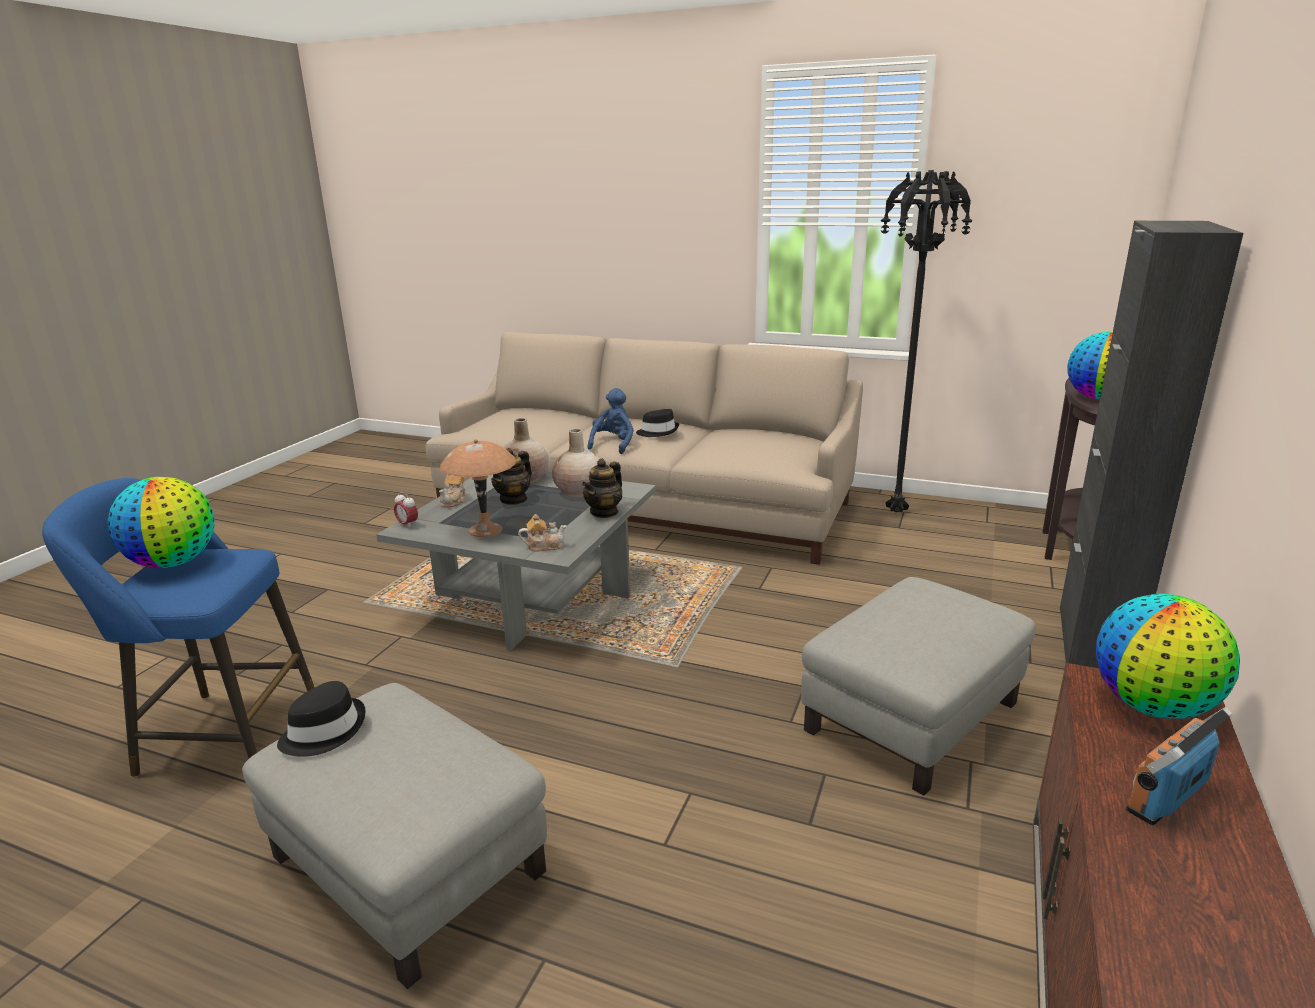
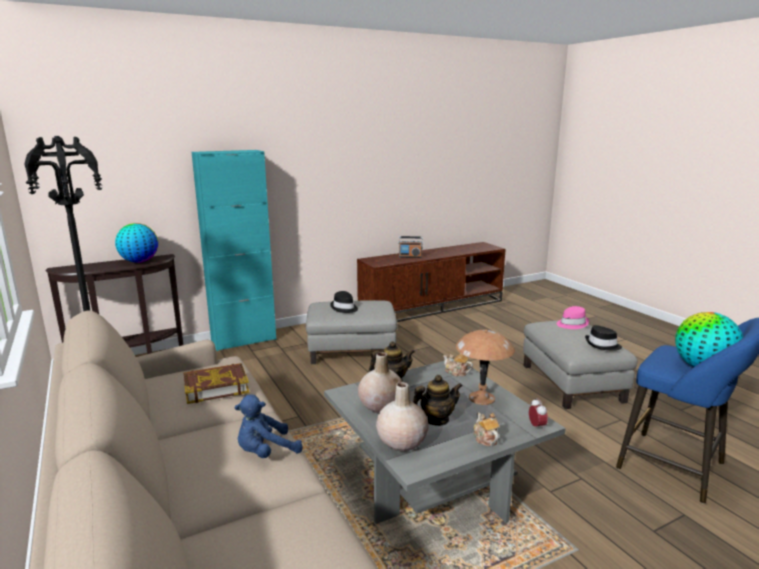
camera: 140 degrees left, 5 degrees down
teapot [439,474,466,508] -> teapot turned 75 degrees counterclockwise [473,413,500,446]
black hat [636,409,679,437] -> black hat moved to [330,291,358,313]
black cabinet [1060,221,1243,668] -> turquoise cabinet [191,150,276,351]
globe [1096,594,1240,719] -> none
none -> book [184,363,249,404]
none -> pink hat [556,306,589,329]

